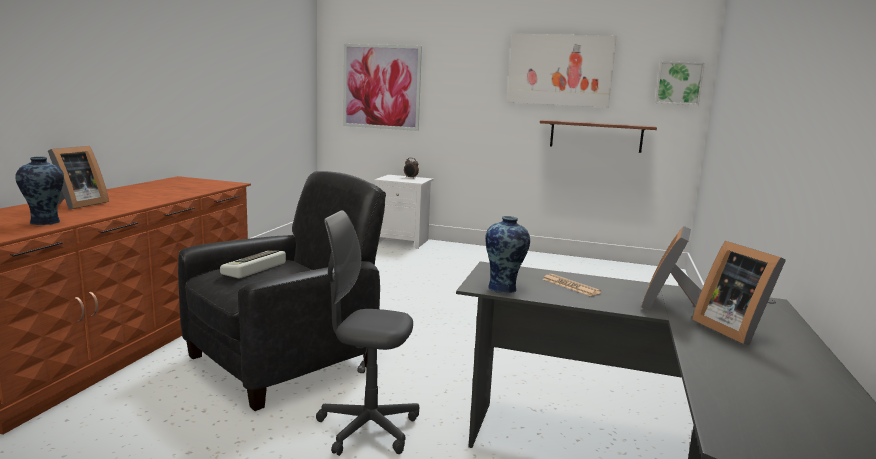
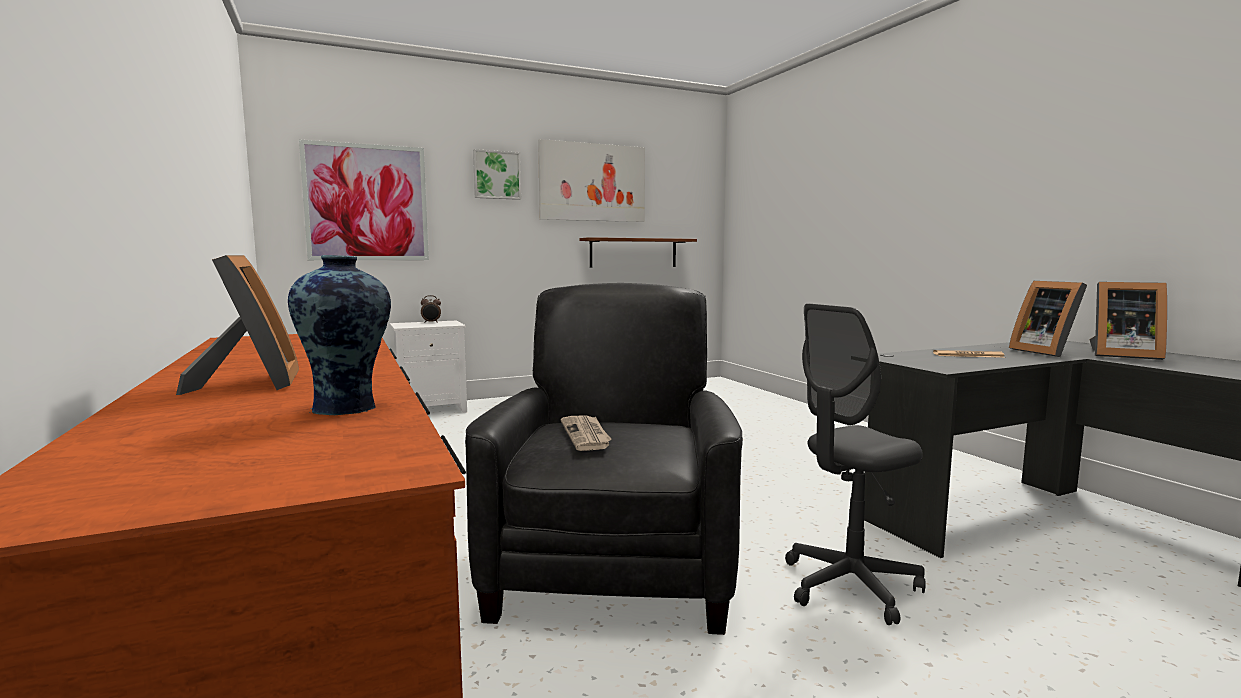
camera: 40 degrees left, 5 degrees down
keyboard [220,251,286,279] -> newspaper [561,416,611,451]
vase [485,216,530,293] -> none
picture [655,61,705,105] -> picture moved to [473,149,521,200]

